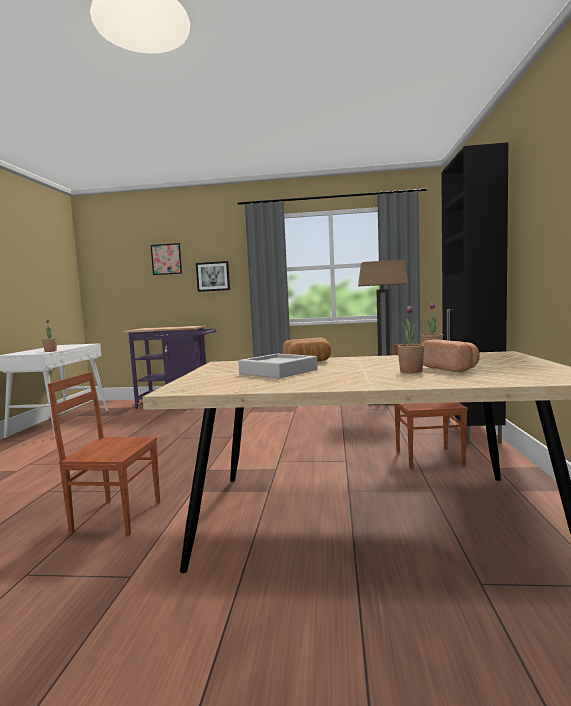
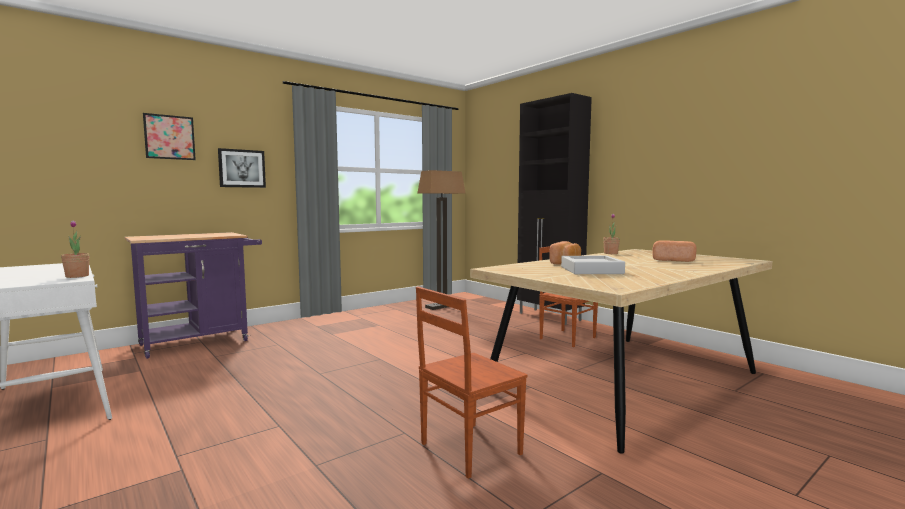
camera: 45 degrees left, 0 degrees up
potted plant [397,306,424,373] -> none

